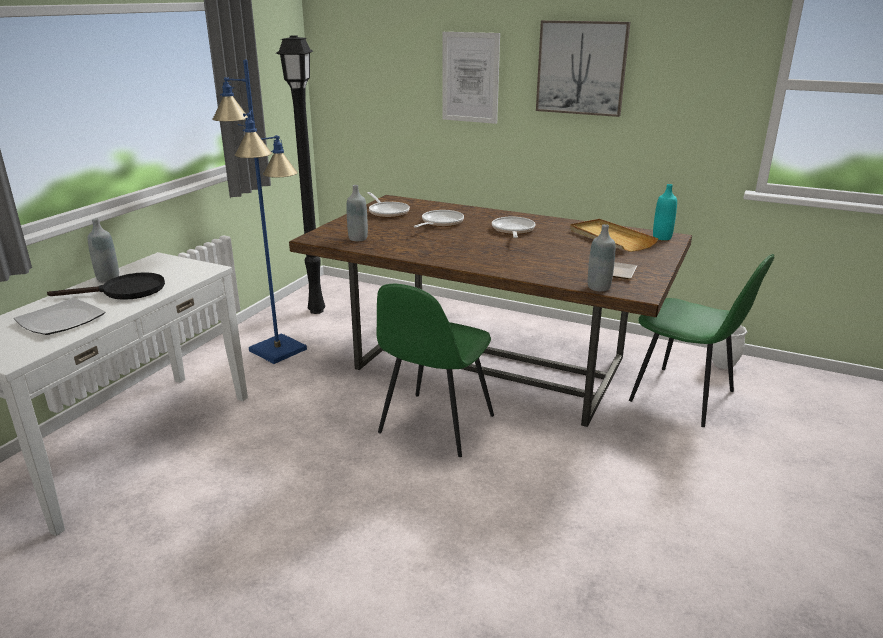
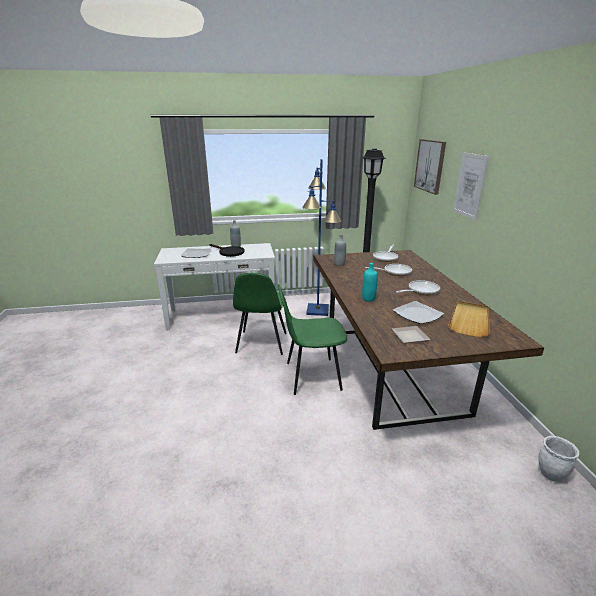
camera: 55 degrees right, 0 degrees up
picture [536,20,630,117] -> picture moved to [414,139,446,195]
grey bottle [588,224,615,291] -> none
green chair [629,254,774,427] -> green chair moved to [233,273,287,355]
turquoise bottle [653,184,677,240] -> turquoise bottle moved to [362,263,378,302]
none -> plate [393,301,444,324]

